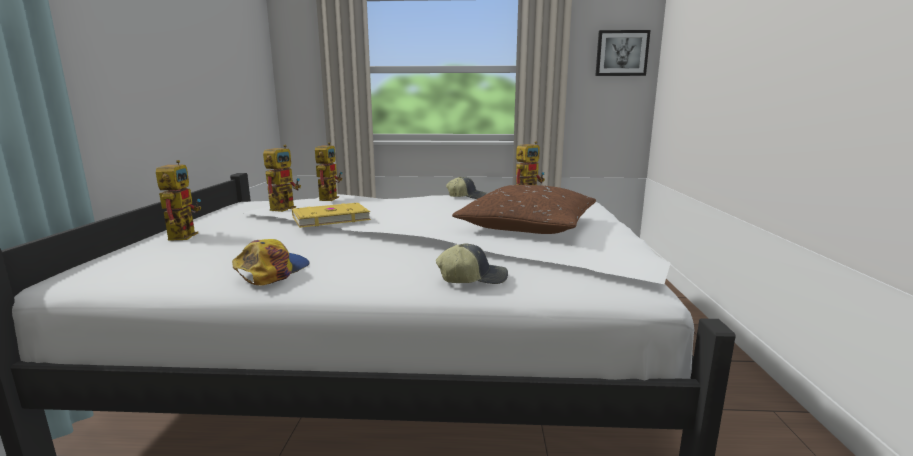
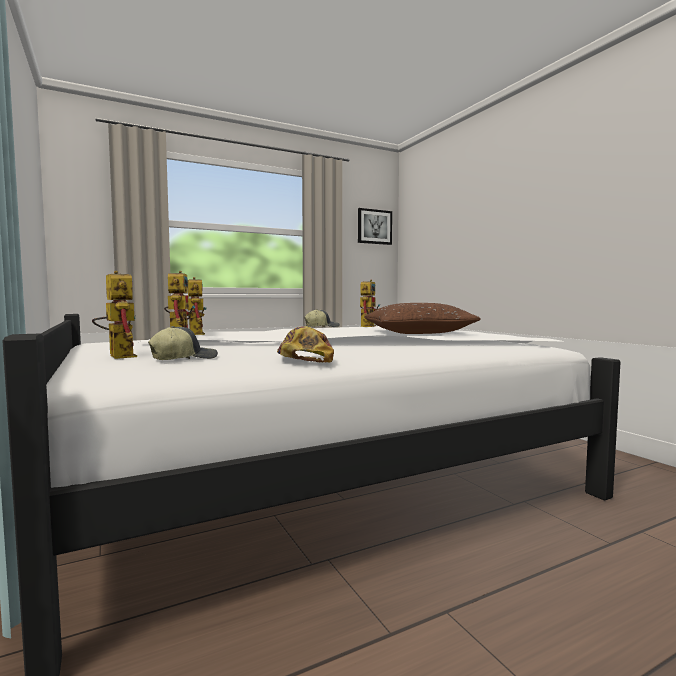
camera: 30 degrees left, 10 degrees down
yellow book [292,203,371,228] -> none
cap [436,243,508,284] -> cap moved to [148,326,218,360]

